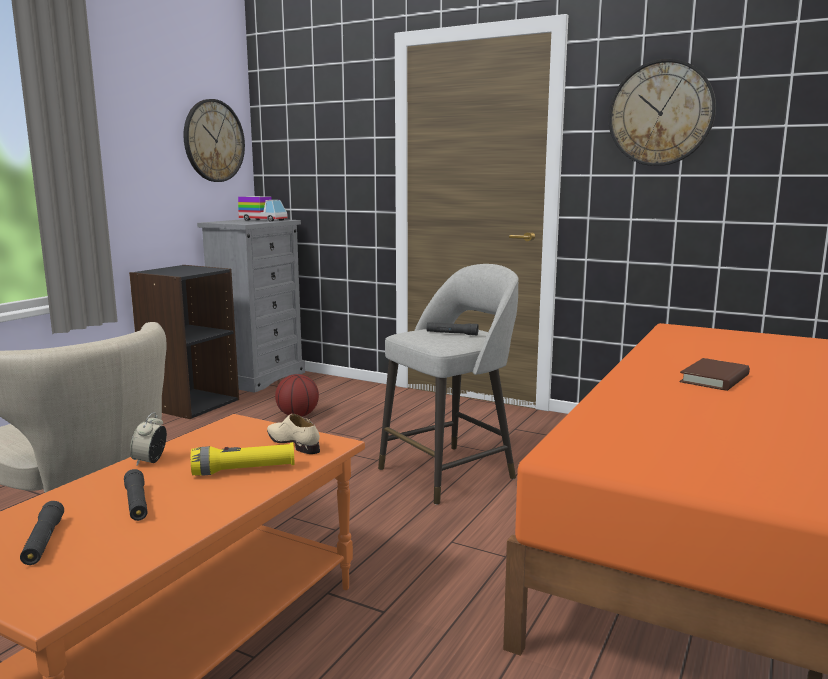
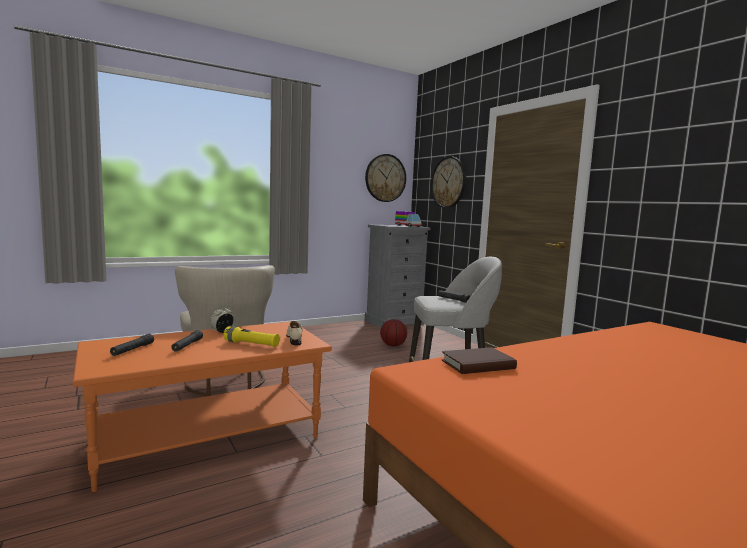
camera: 30 degrees right, 5 degrees down
black bookcase [129,265,239,419] -> none
wall clock [608,59,716,166] -> wall clock moved to [431,156,466,208]
brown book [679,358,750,391] -> brown book moved to [441,347,517,374]

